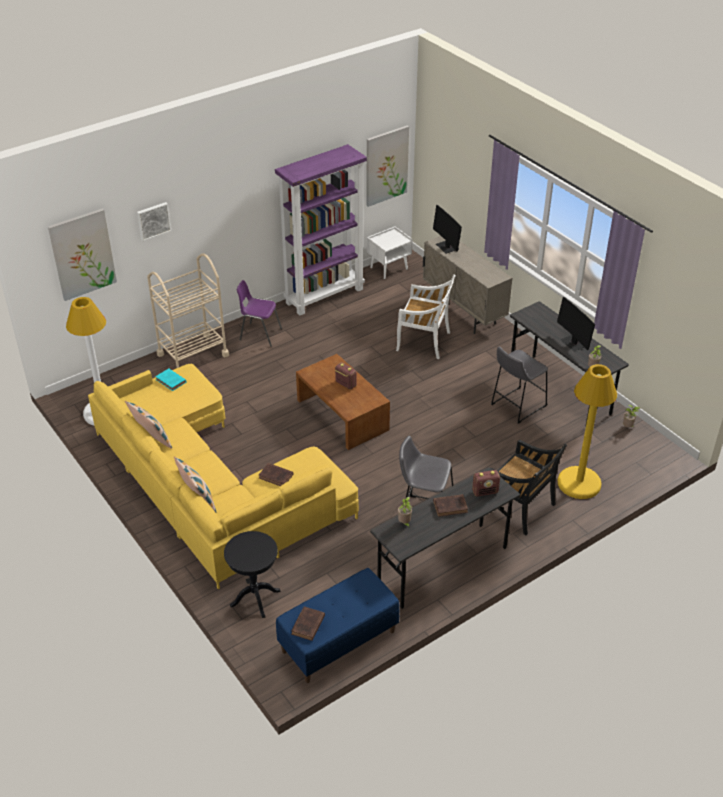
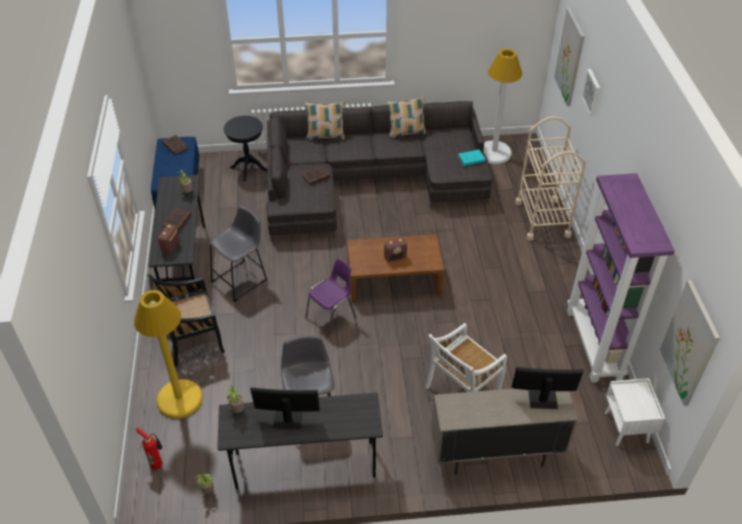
camera: 120 degrees right, 5 degrees up
yellow sofa [88,364,359,589] -> grey sofa [266,101,493,242]
purple chair [236,280,282,347] -> purple chair moved to [305,259,356,338]
none -> fire extinguisher [136,427,163,470]

